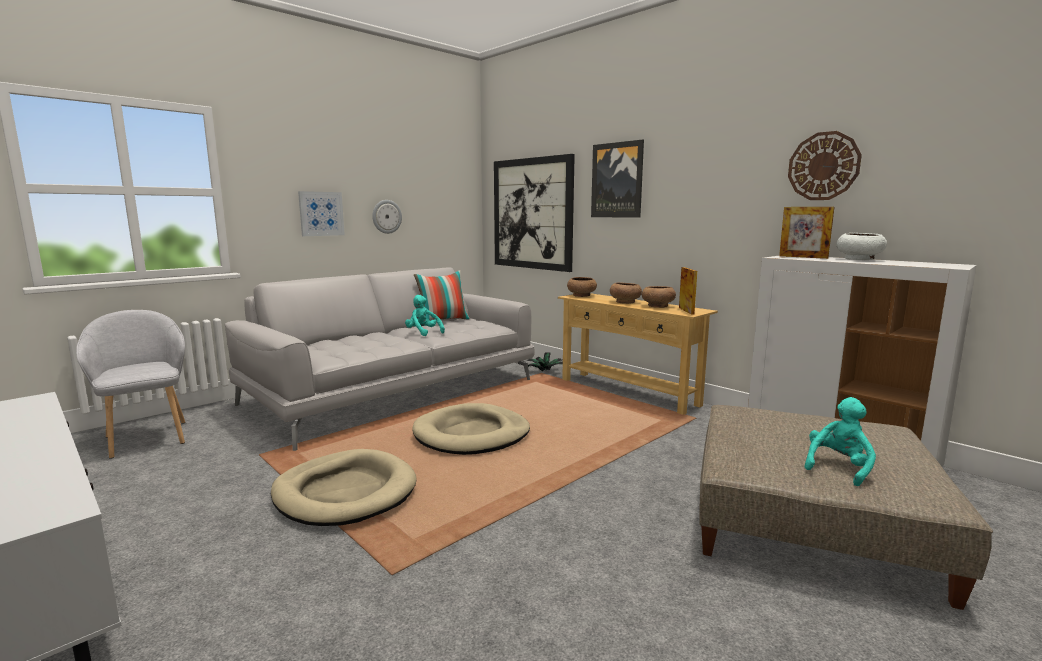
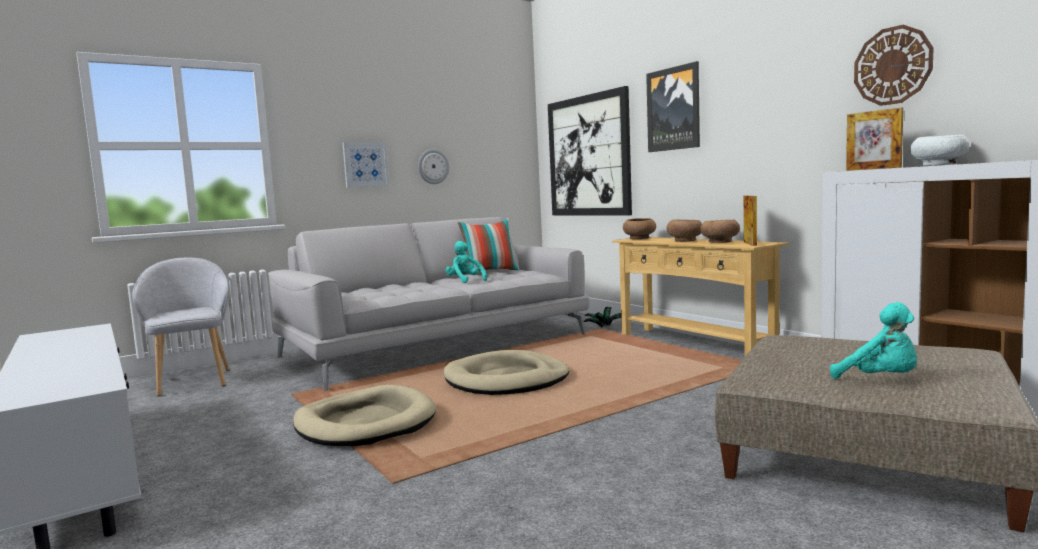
camera: 10 degrees right, 5 degrees down
turquoise plush toy [804,397,876,486] -> turquoise plush toy turned 90 degrees clockwise [830,302,917,379]

